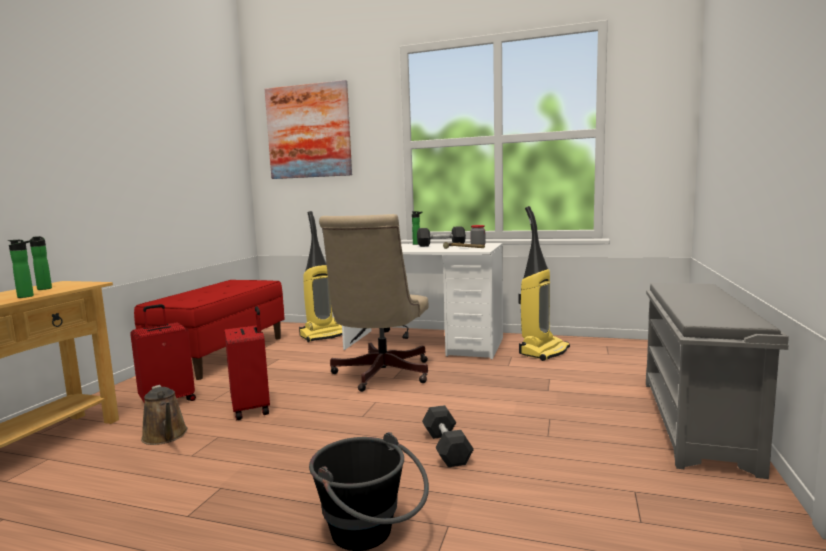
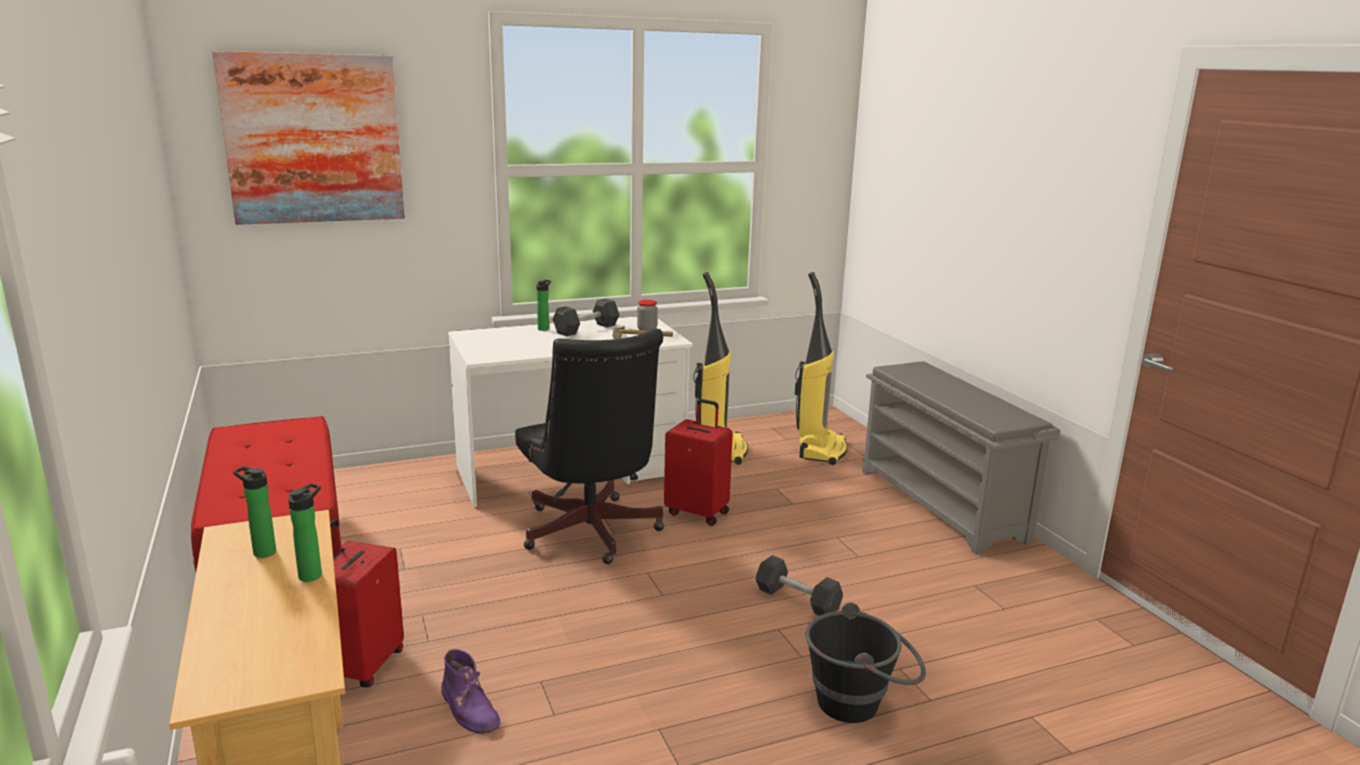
camera: 40 degrees left, 10 degrees up
brown watering can [141,385,188,445] -> purple boot [441,649,500,734]
red suitcase [224,306,270,420] -> red suitcase moved to [664,399,733,526]
vacuum cleaner [299,211,342,342] -> vacuum cleaner moved to [795,272,847,465]
beige office chair [319,214,429,392] -> black office chair [515,329,664,564]

